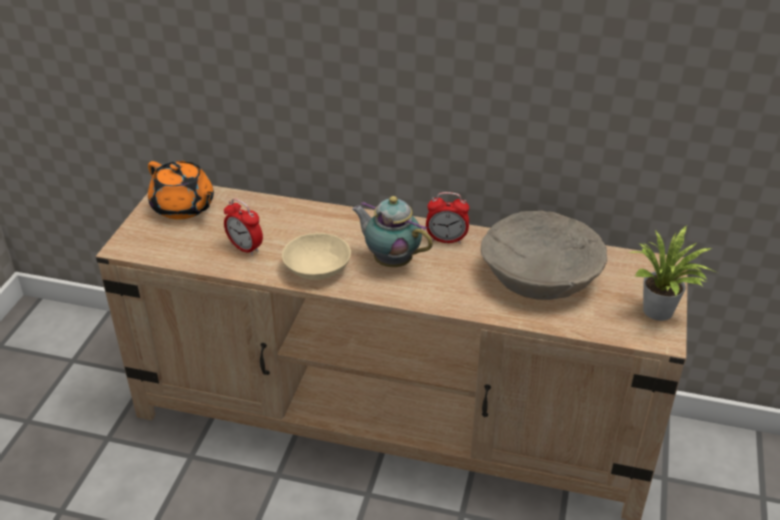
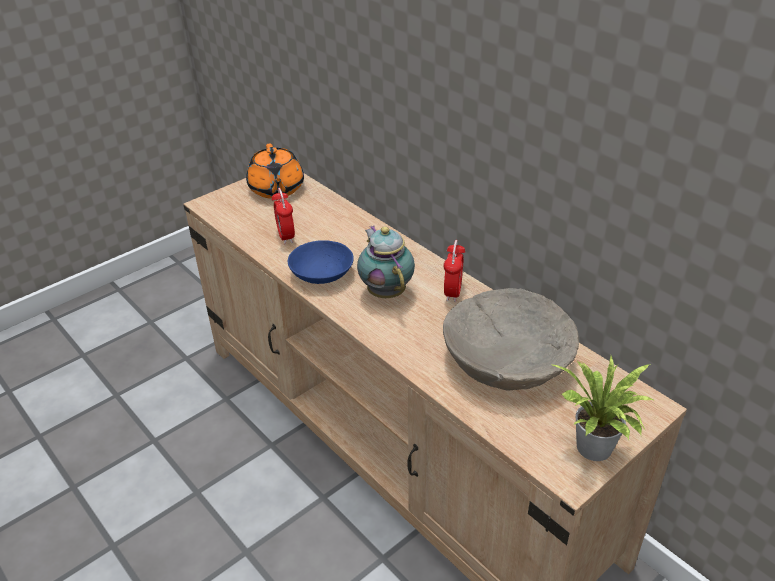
camera: 35 degrees right, 0 degrees up
beige bowl [282,233,351,280] -> blue bowl [288,240,354,284]
alarm clock [426,192,469,244] -> alarm clock turned 120 degrees counterclockwise [443,240,465,302]

